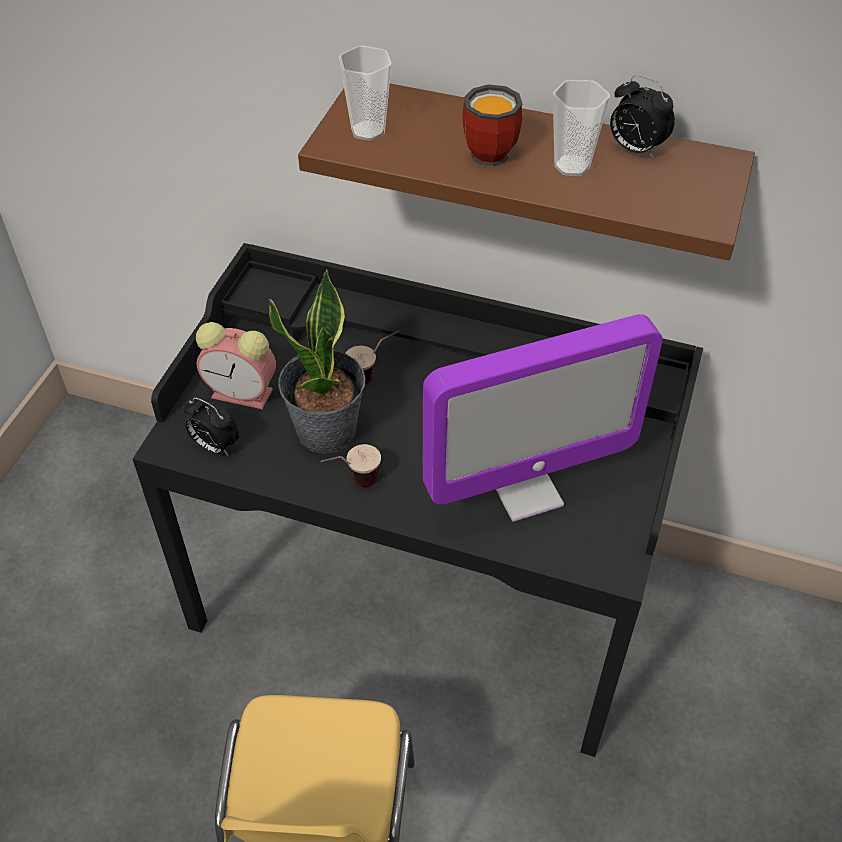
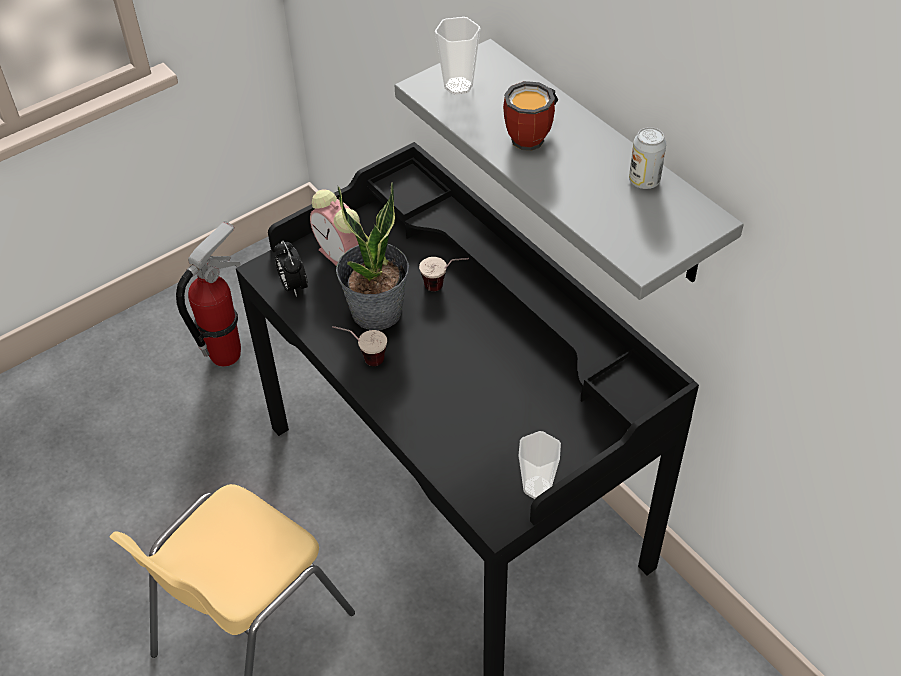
camera: 35 degrees right, 0 degrees up
brown shelf [298,84,755,260] -> grey shelf [394,39,744,300]
monitor [423,314,663,522] -> none
cup [553,80,610,176] -> cup moved to [518,431,561,499]
alarm clock [610,75,675,158] -> can [629,127,666,189]
none -> fire extinguisher [176,221,241,367]

